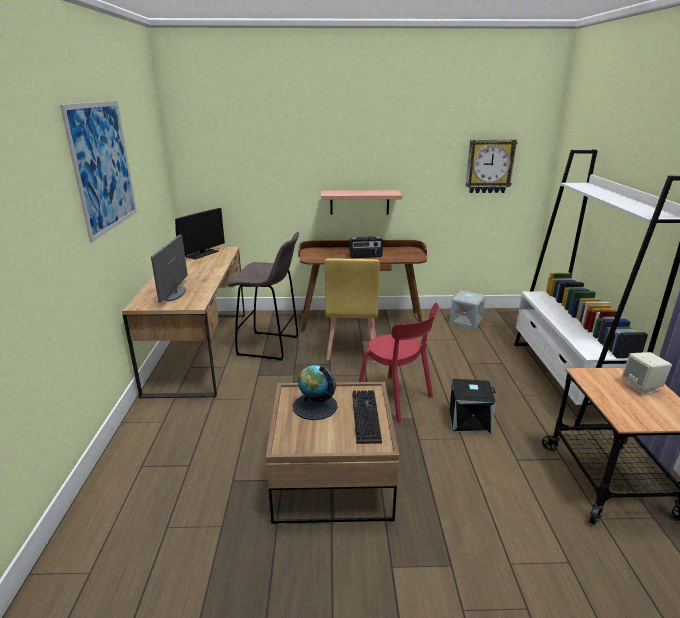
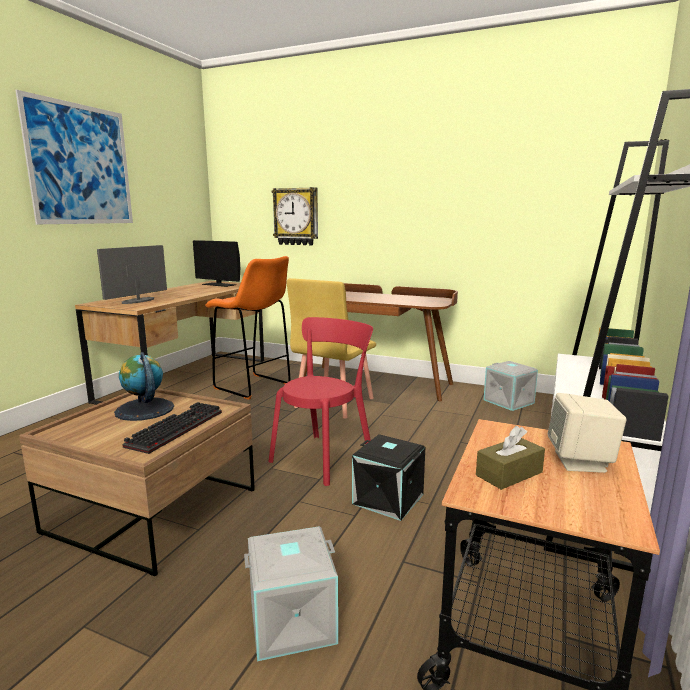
camera: 25 degrees right, 10 degrees down
monitor [175,208,225,259] -> monitor turned 60 degrees clockwise [193,240,240,287]
grey stool [227,232,299,361] -> orange stool [205,256,290,400]
shelf [321,190,402,215] -> none
radio [349,236,383,258] -> none
red chair [359,303,439,423] -> red chair turned 120 degrees counterclockwise [269,317,373,486]
wall clock [465,140,518,193] -> wall clock moved to [271,187,318,245]
none -> grey storage box [244,527,338,661]
none -> brown tissue box [476,426,545,490]

